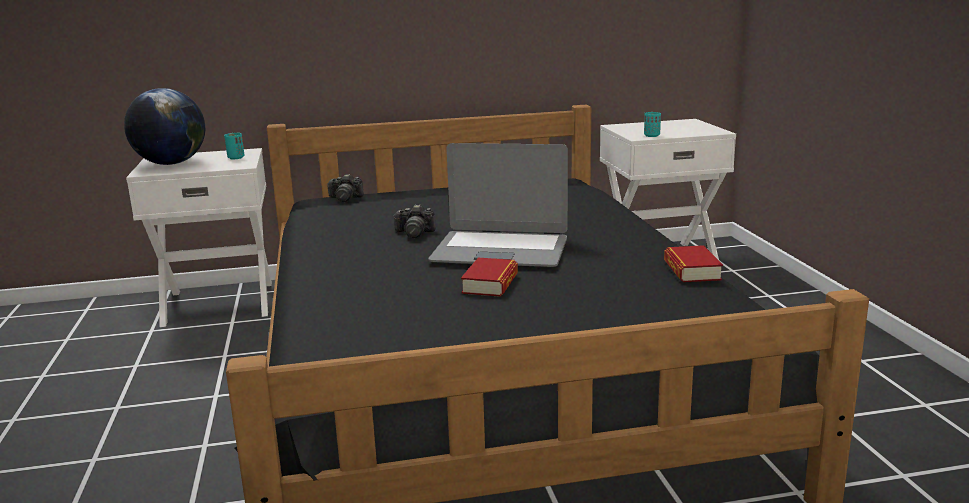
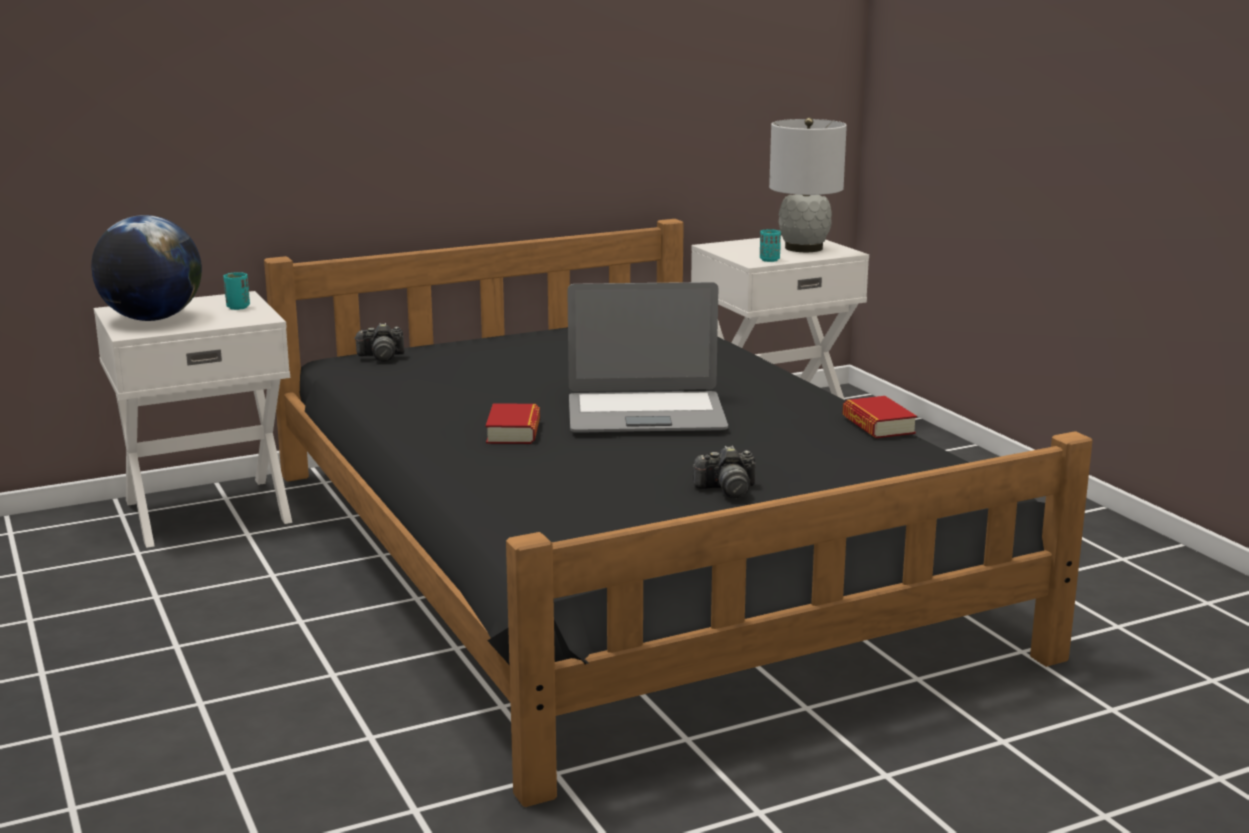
camera: 15 degrees left, 0 degrees up
camera [393,204,436,238] -> camera moved to [692,446,756,498]
book [461,258,518,297] -> book moved to [486,403,540,444]
none -> white table lamp [769,117,847,252]

